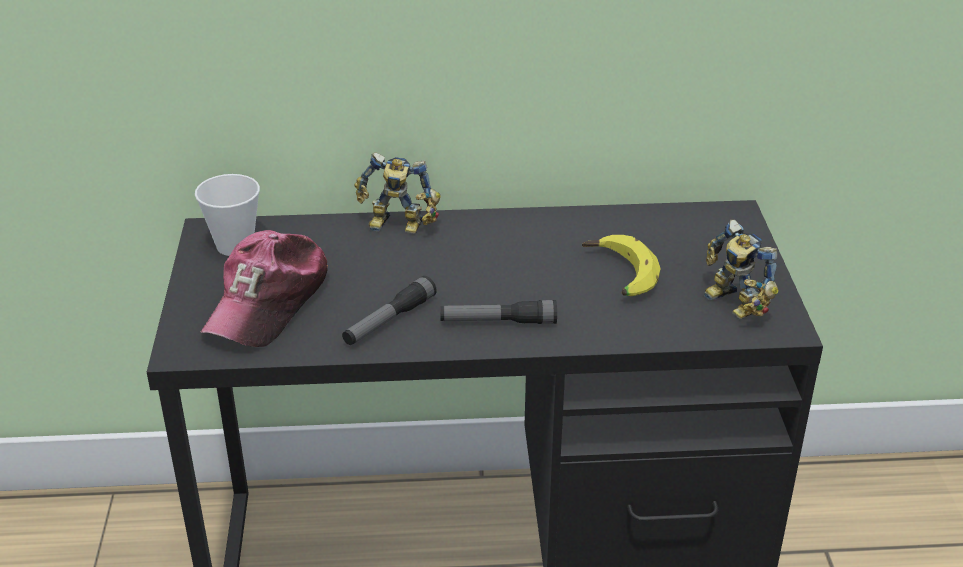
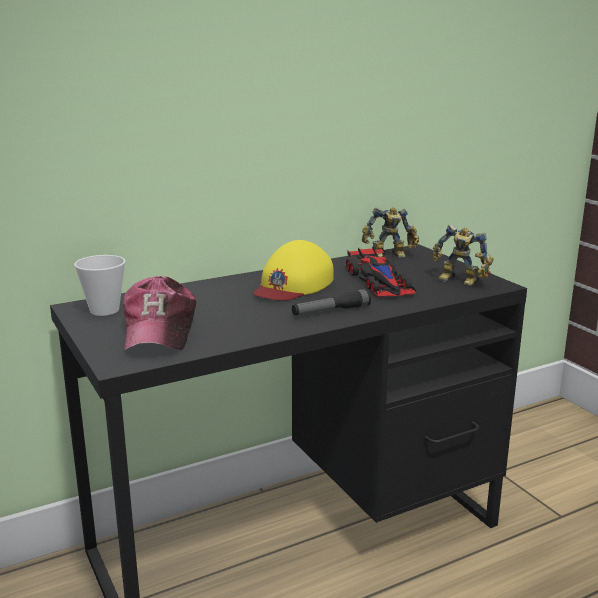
camera: 25 degrees left, 15 degrees down
flashlight [342,276,437,345] -> none
toy robot [354,152,441,233] -> toy robot moved to [362,207,419,257]
banana [582,235,661,296] -> toy car [346,246,416,297]
none -> yellow cap [253,240,334,301]

